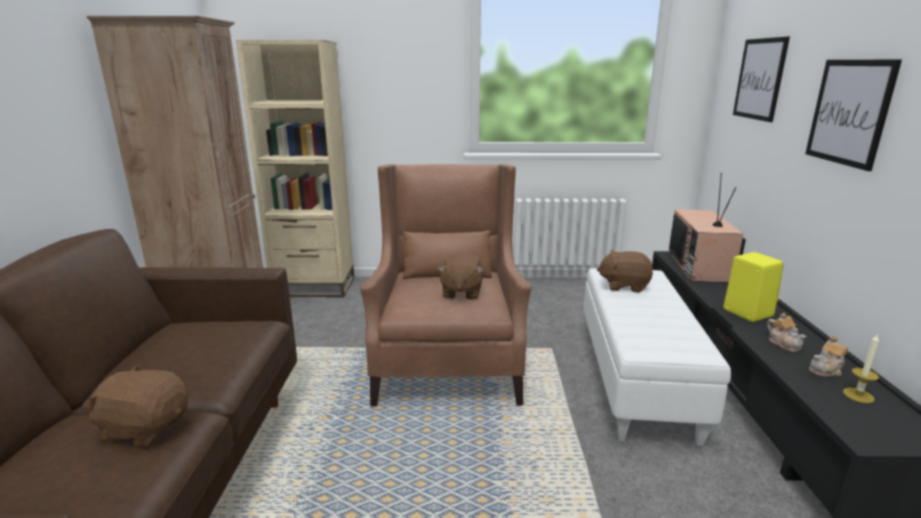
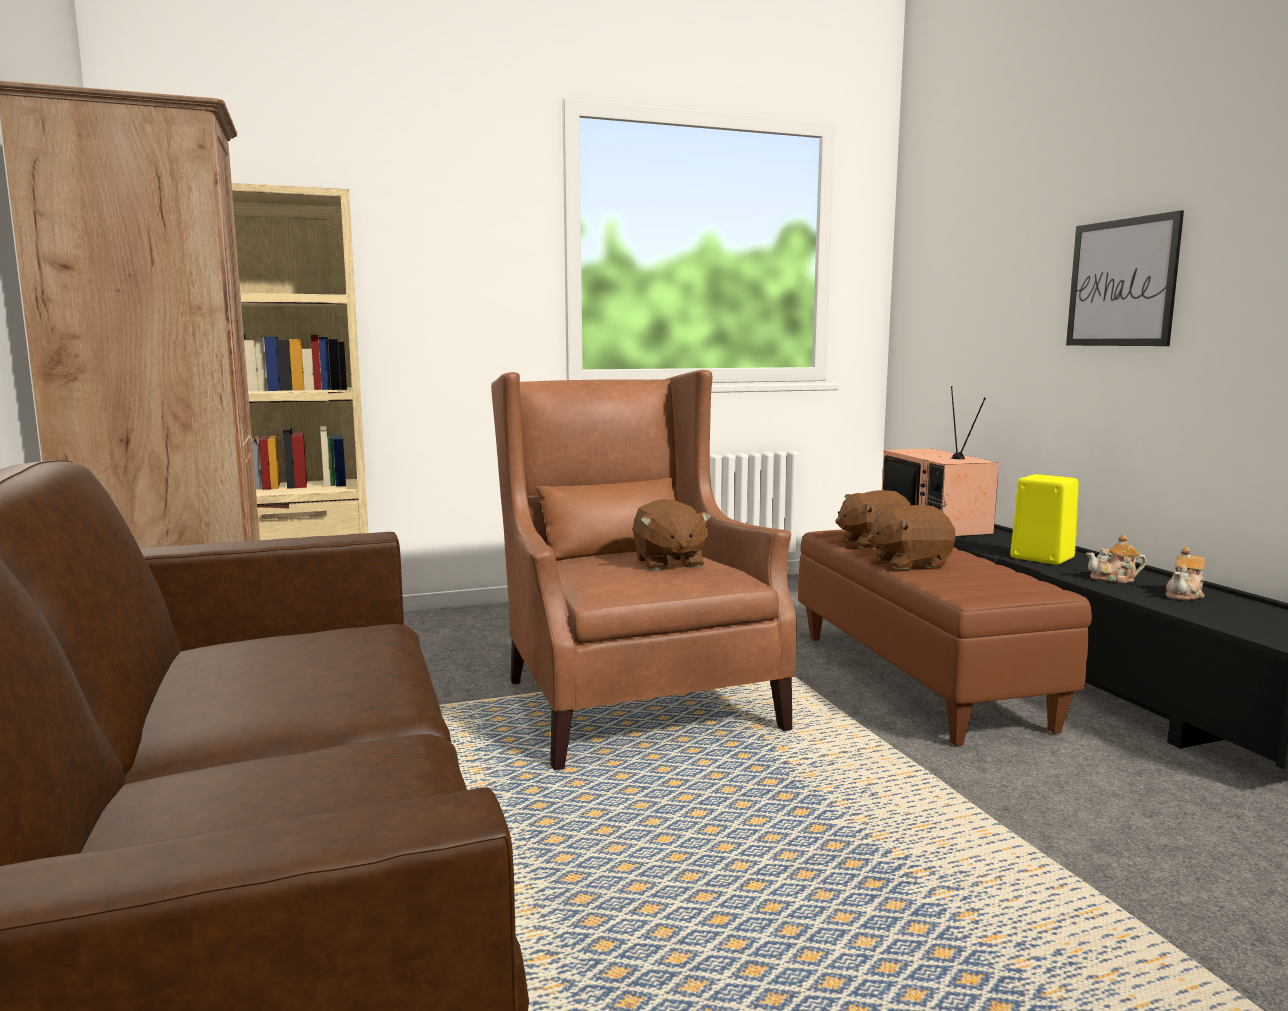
camera: 20 degrees left, 10 degrees down
brown plush toy [83,364,189,449] -> brown plush toy moved to [867,505,956,569]
white ottoman [584,268,731,447] -> brown ottoman [798,529,1092,746]
picture [733,37,790,122] -> none
teapot [767,313,807,352] -> teapot turned 135 degrees clockwise [1086,535,1147,583]
candle [843,333,879,403] -> none

